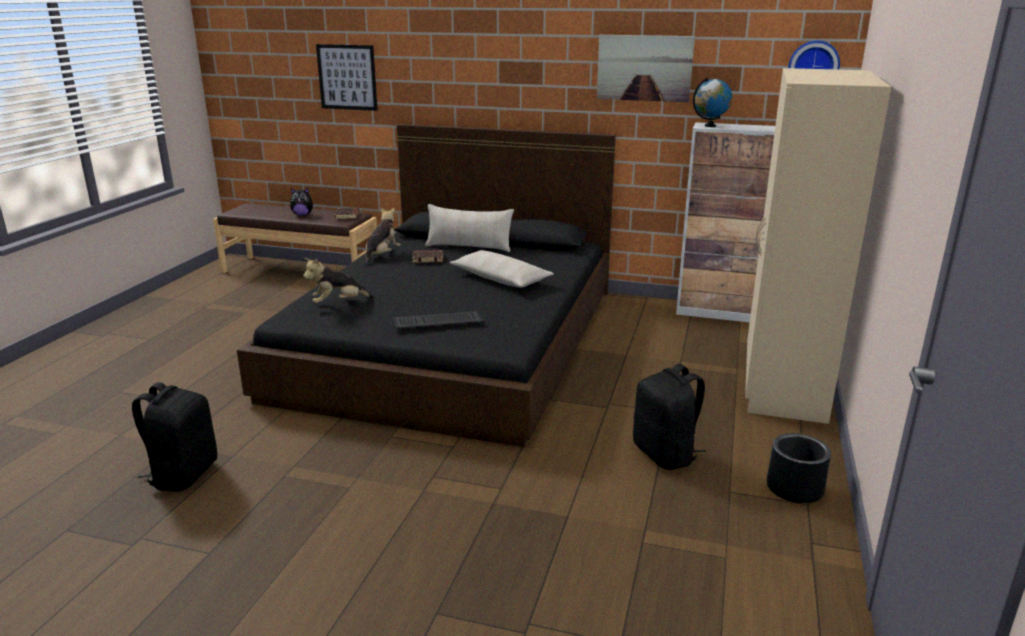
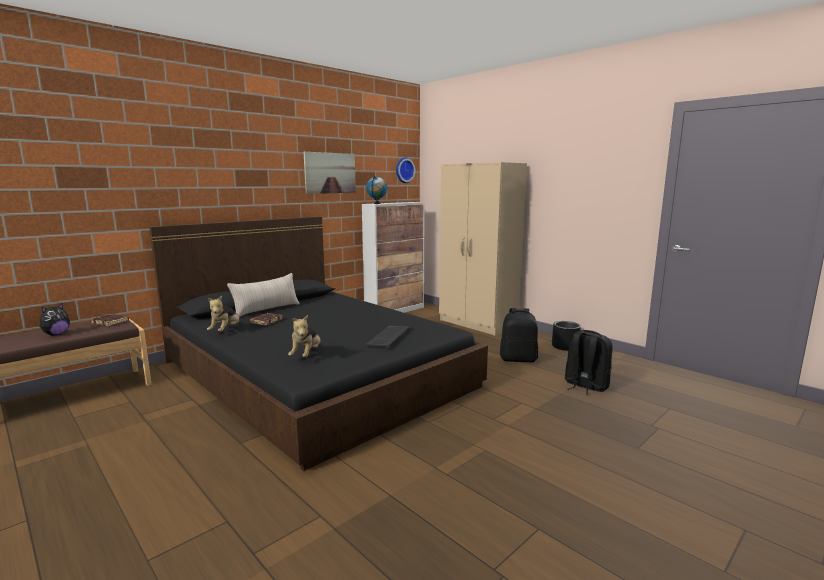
camera: 60 degrees left, 10 degrees down
black backpack [132,382,217,492] -> black backpack moved to [565,330,612,395]
picture [316,44,378,111] -> none
plush toy [365,208,401,265] -> plush toy turned 135 degrees counterclockwise [207,296,239,332]
beige pillow [450,250,554,288] -> none

